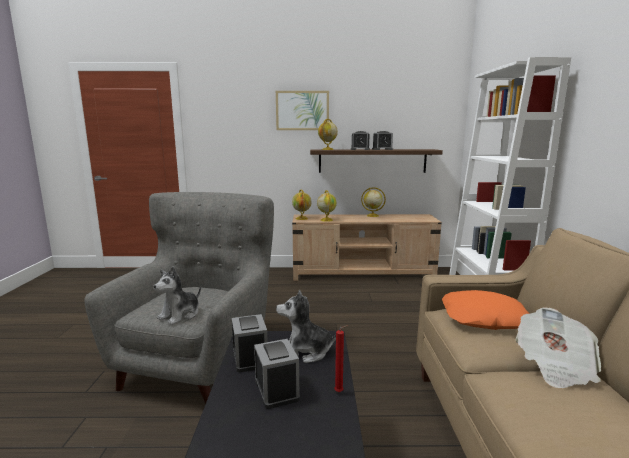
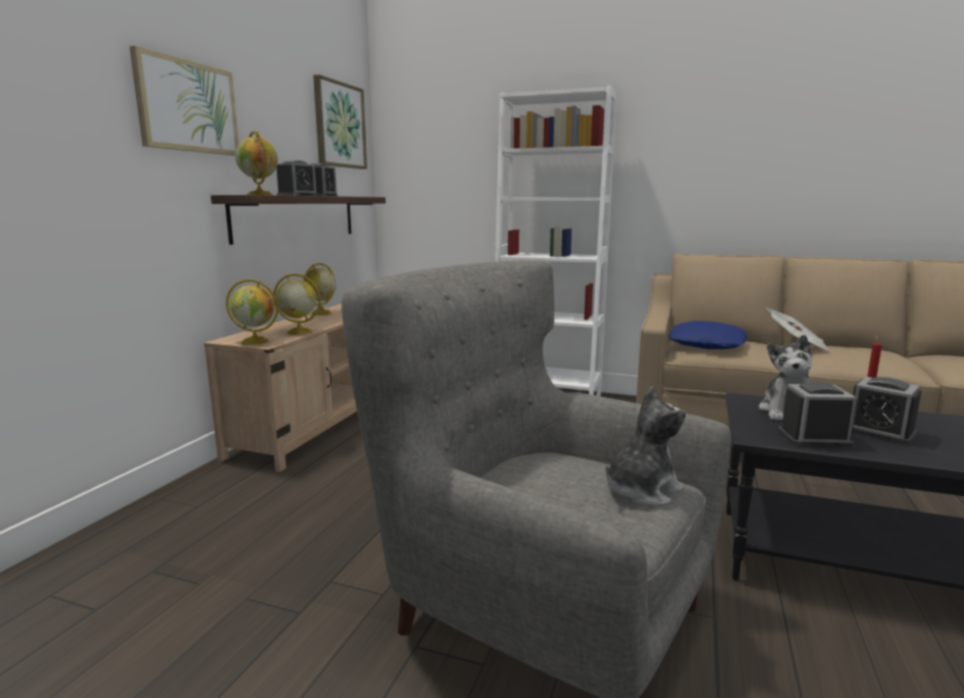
camera: 70 degrees left, 0 degrees up
plush toy [154,267,201,325] -> plush toy turned 90 degrees counterclockwise [606,386,686,507]
alarm clock [254,339,300,409] -> alarm clock turned 135 degrees counterclockwise [852,377,922,445]
orange pillow [442,290,530,330] -> blue pillow [668,321,747,349]
none -> picture [313,74,367,169]

